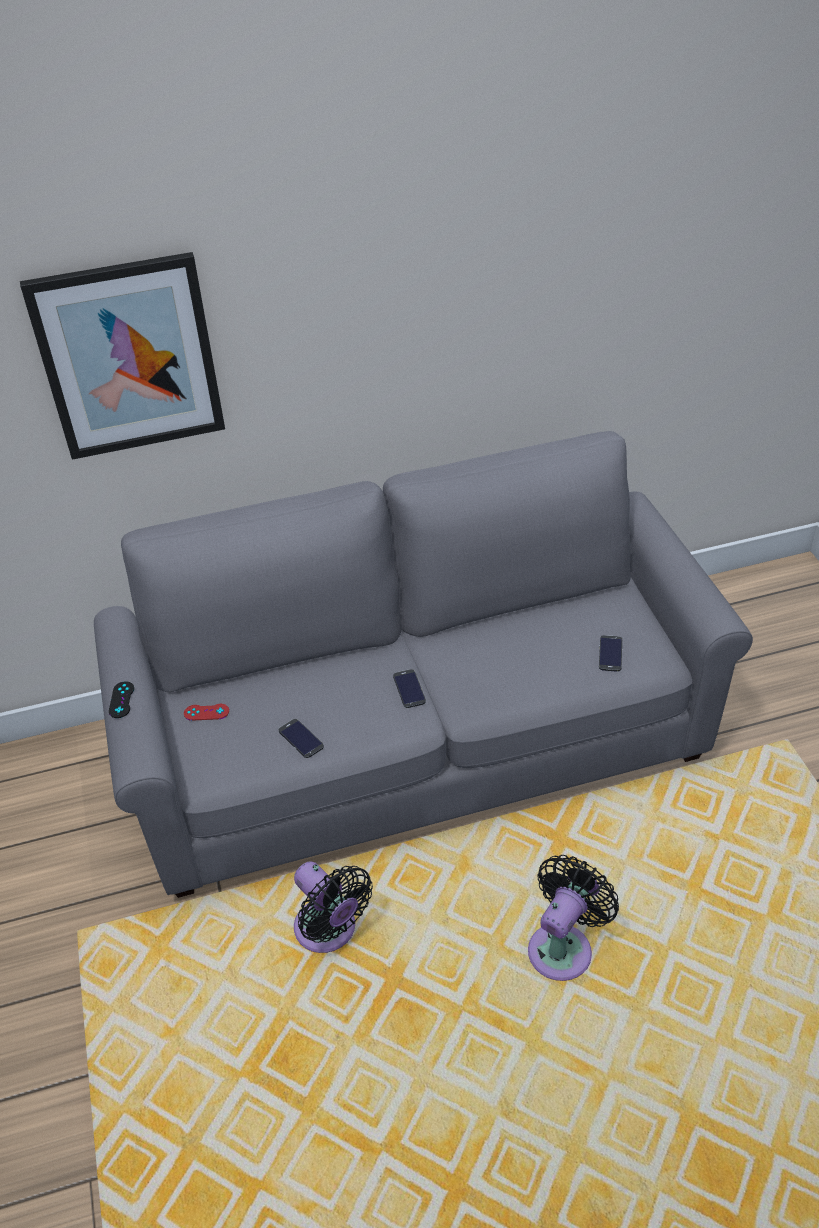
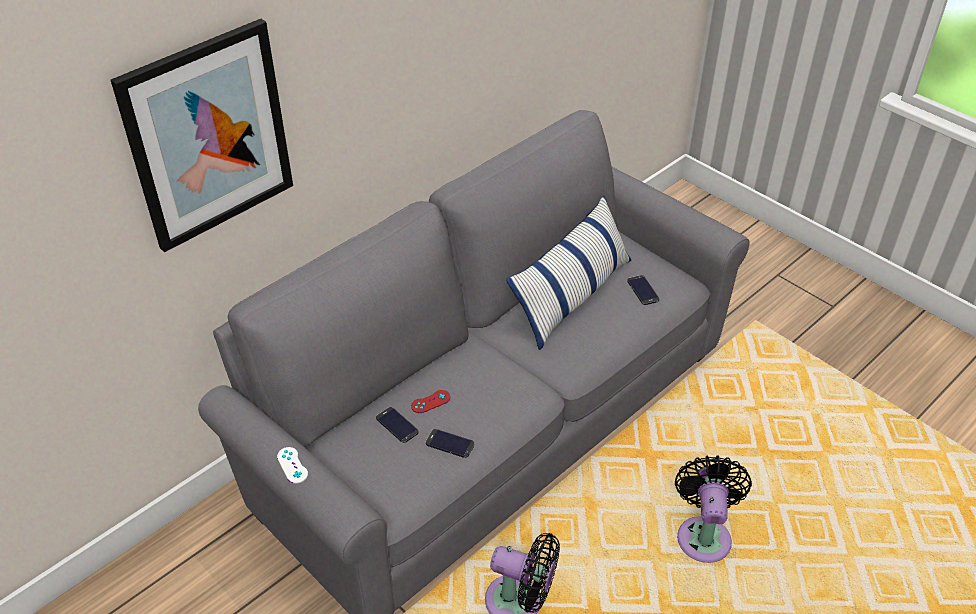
camera: 30 degrees left, 0 degrees up
black game controller [109,681,134,718] -> white game controller [277,447,308,483]
red game controller [184,704,229,721] -> red game controller moved to [411,390,450,413]
phone [393,669,426,708] -> phone moved to [376,407,418,443]
none -> pillow [506,195,631,350]

